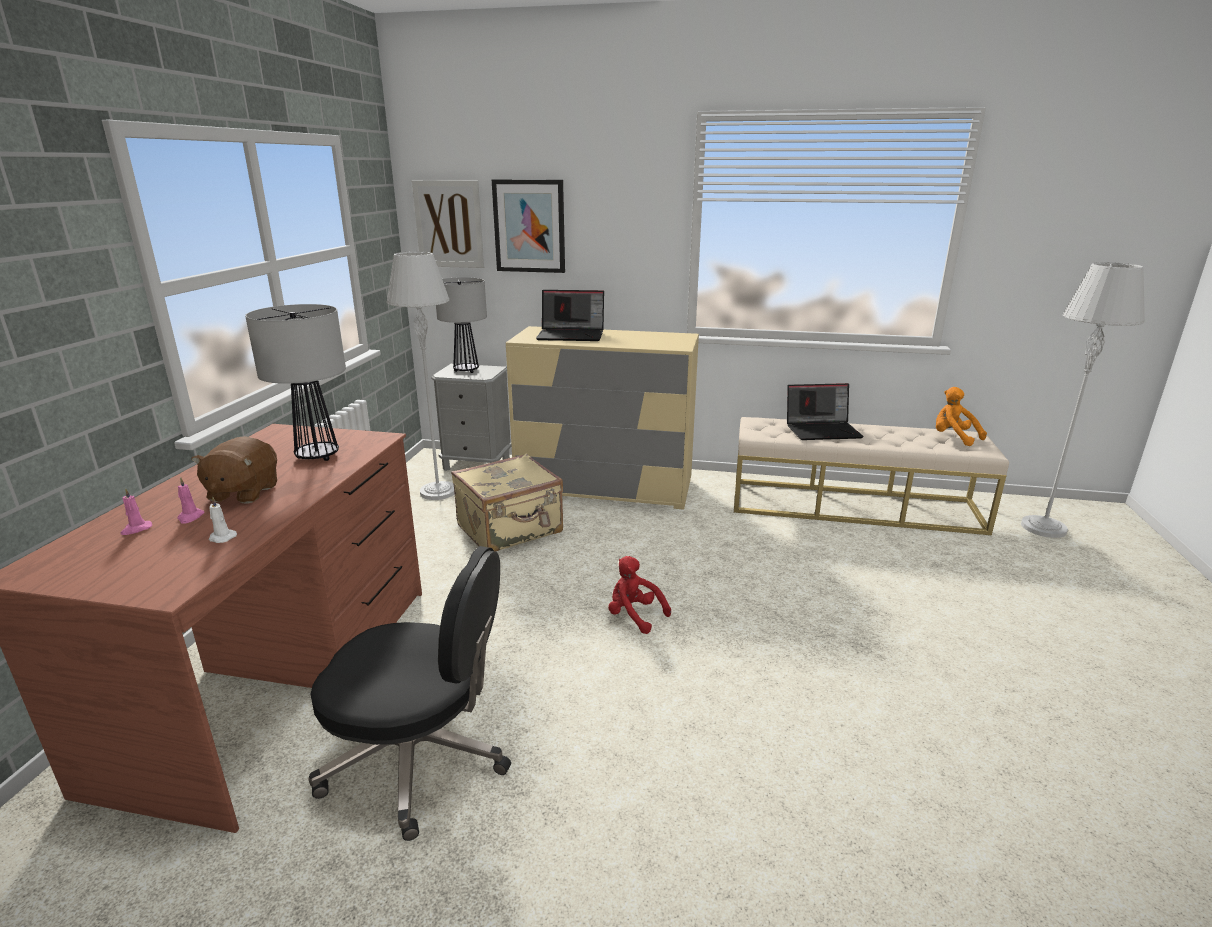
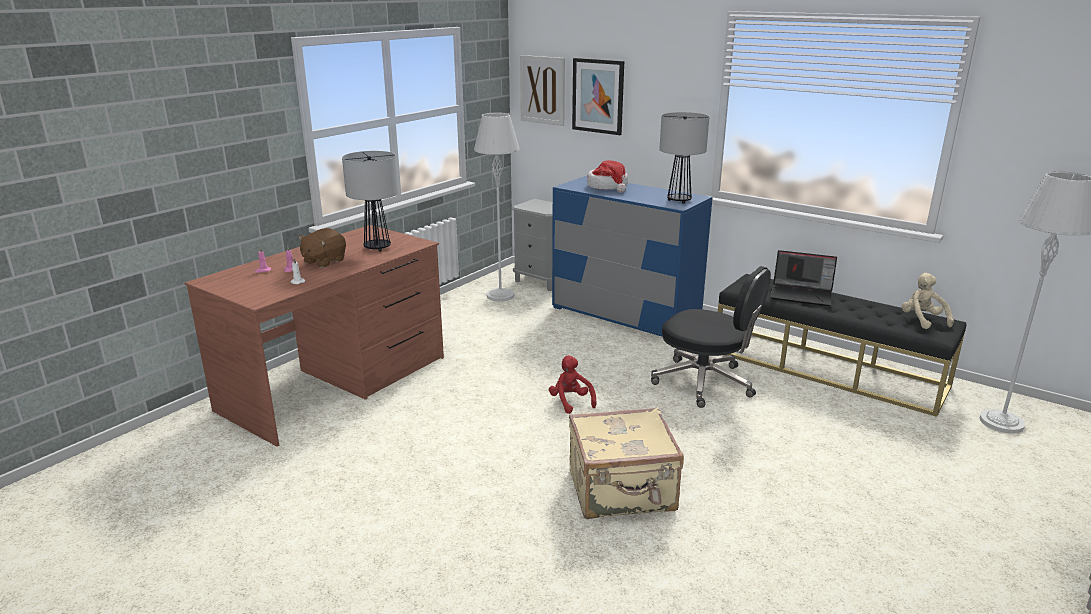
camera: 25 degrees right, 0 degrees up
black office chair [309,546,511,841] -> black office chair moved to [651,266,771,408]
table lamp [436,277,487,373] -> table lamp moved to [659,112,709,204]
beige suitcase [451,453,563,552] -> beige suitcase moved to [569,407,684,519]
beige dresser [506,326,699,510] -> blue dresser [552,176,713,337]
laptop [536,290,604,341] -> hat [587,160,628,193]
beige bench [734,417,1009,535] -> black bench [718,274,967,417]
orange plush toy [936,387,987,446] -> beige plush toy [902,273,954,329]

